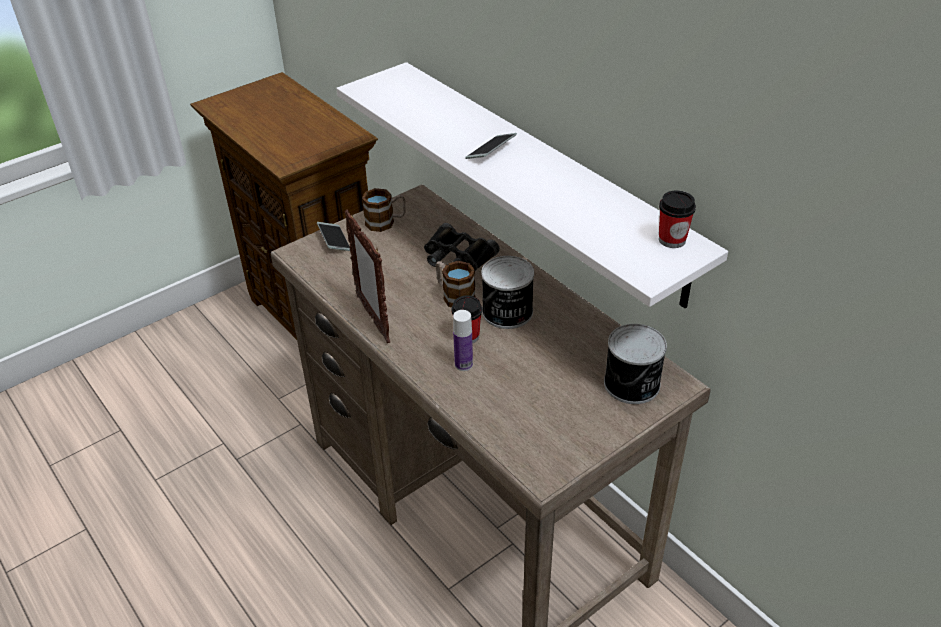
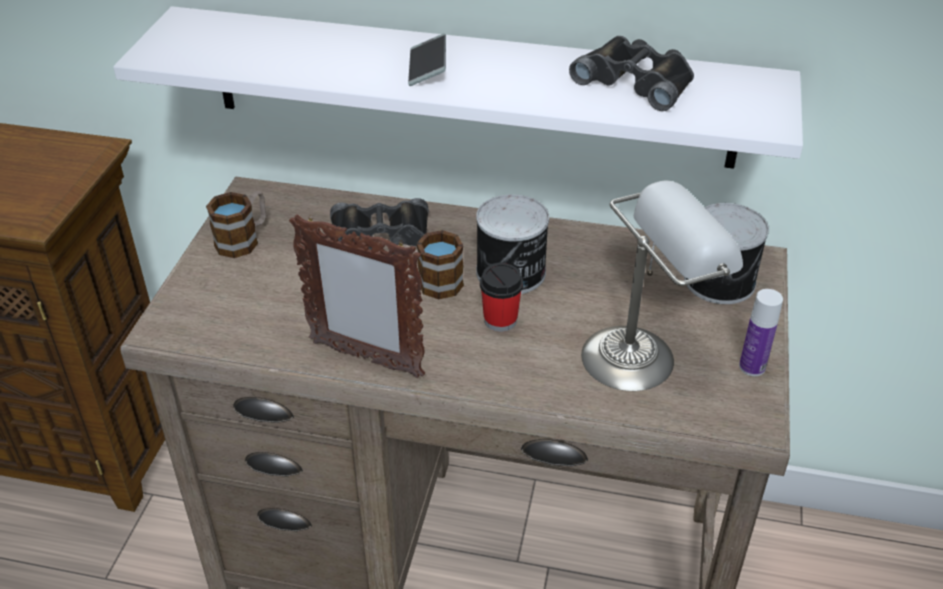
camera: 40 degrees left, 0 degrees up
phone [317,222,350,251] -> none
bottle [453,310,473,371] -> bottle moved to [739,289,783,376]
cup [659,190,696,248] -> none
none -> black binoculars [569,36,694,111]
none -> white table lamp [581,181,743,391]

